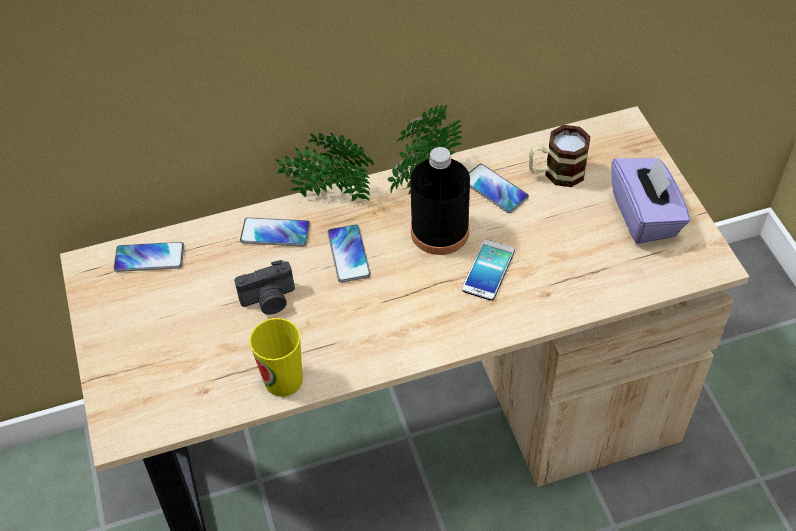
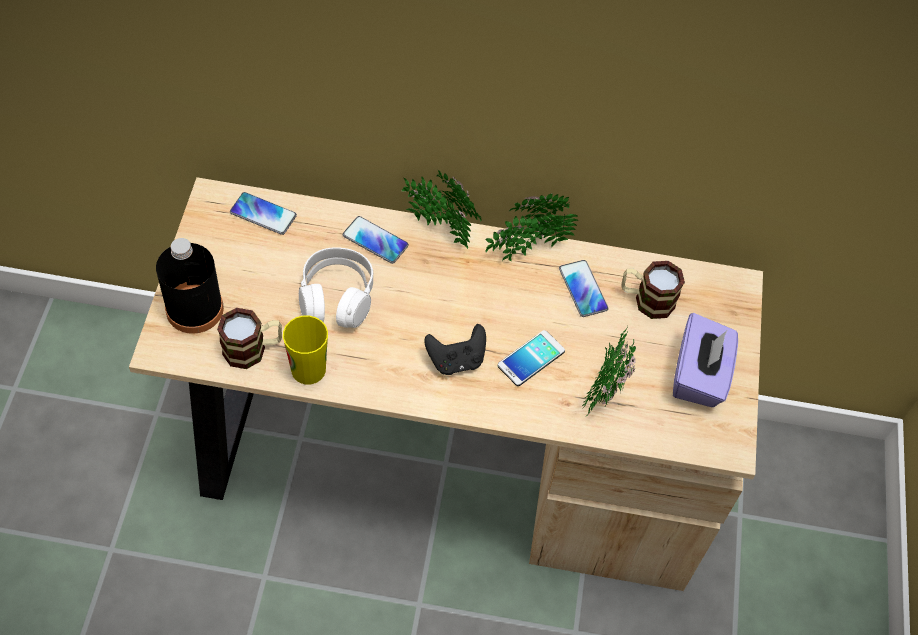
camera: 20 degrees right, 5 degrees up
camera [234,260,295,315] -> white headphones [299,247,373,328]
phone [328,224,371,283] -> none
black bottle [410,147,470,255] -> black bottle moved to [156,238,224,334]
none -> mug [217,308,282,369]
none -> black game controller [424,324,486,375]
none -> potted plant [582,325,636,417]

